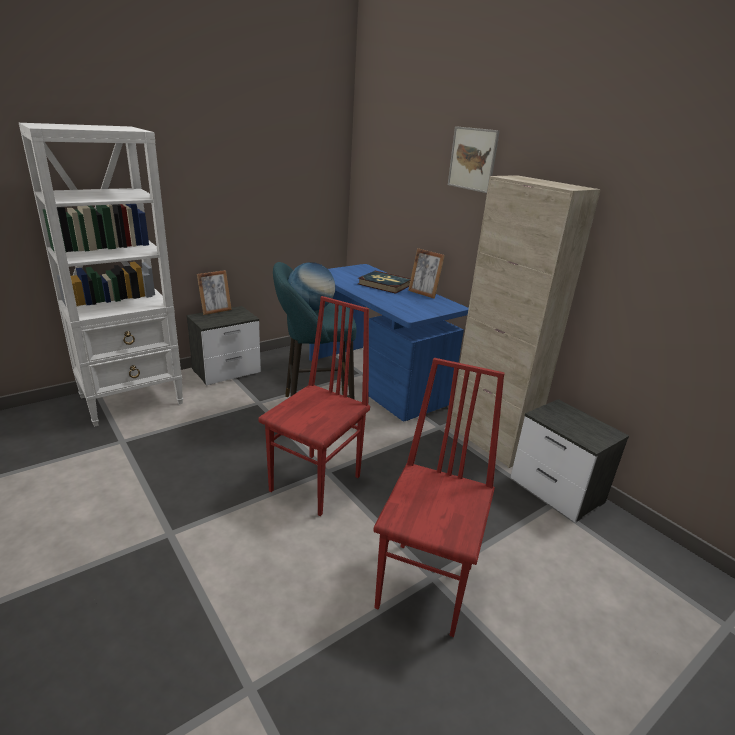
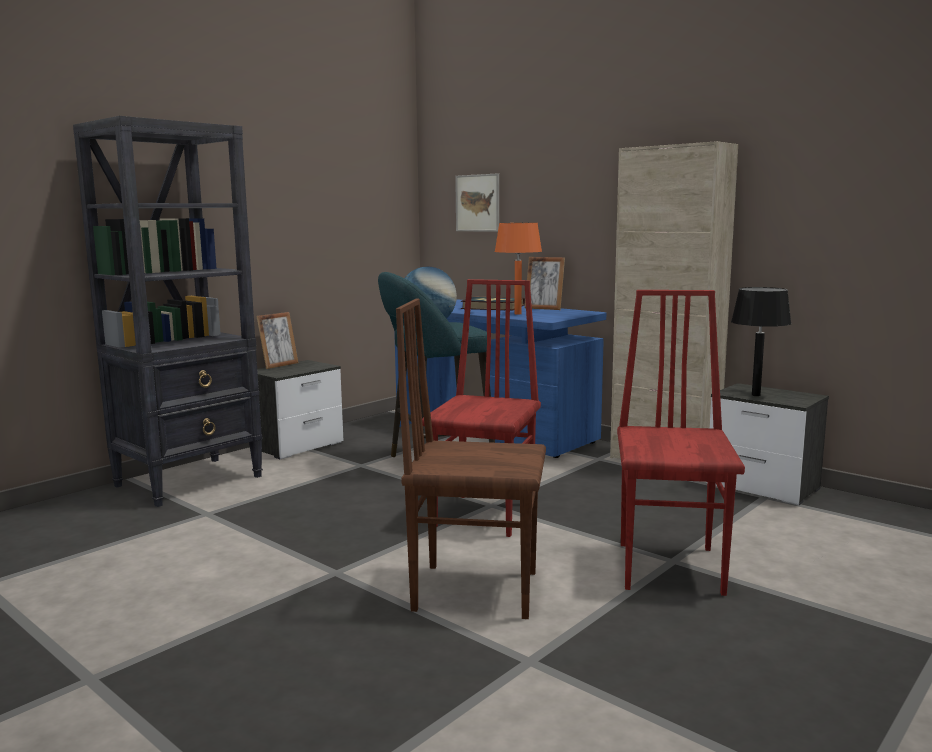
camera: 10 degrees left, 15 degrees down
white bookcase [19,123,183,427] -> black bookcase [73,116,263,507]
picture [448,126,500,193] -> picture moved to [455,173,499,232]
none -> brown chair [396,298,546,619]
none -> orange table lamp [494,223,542,315]
none -> black table lamp [731,287,792,396]

